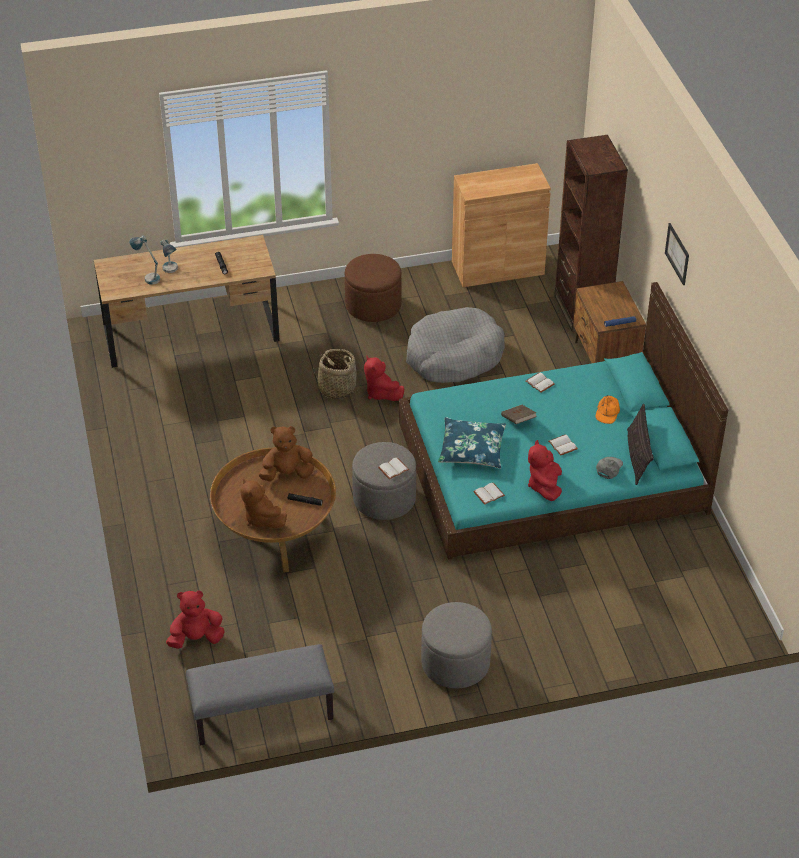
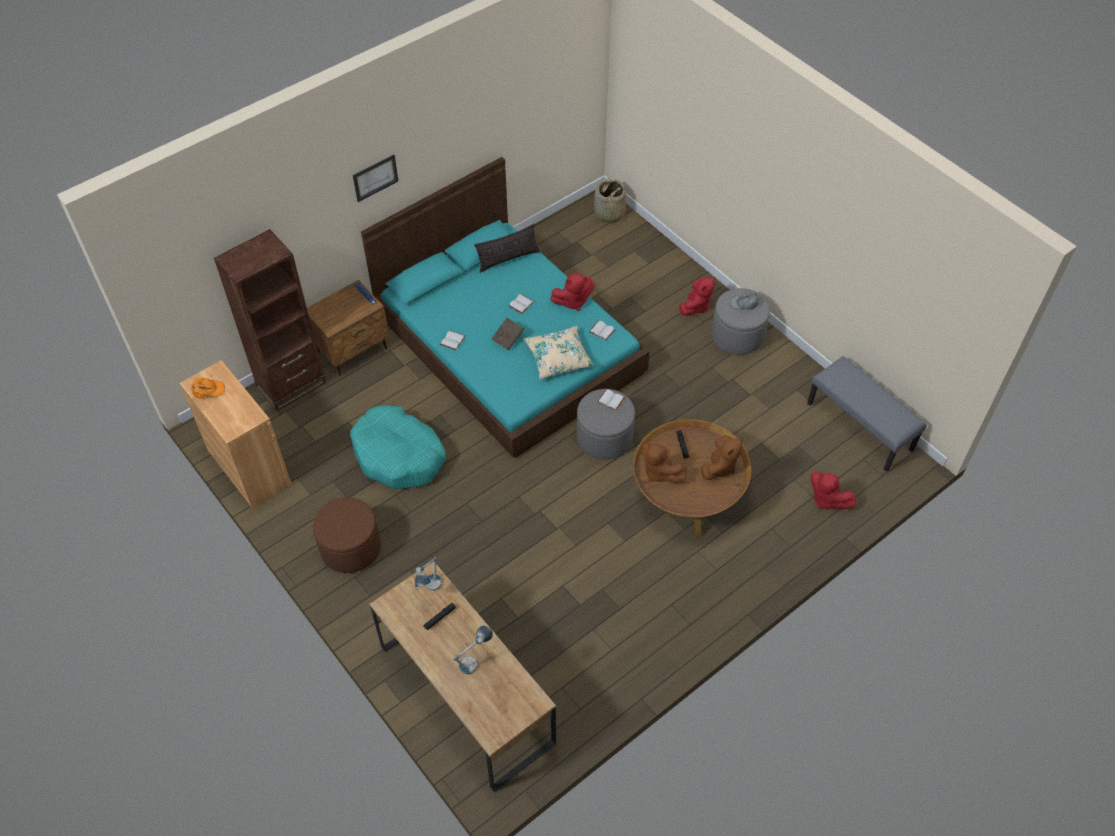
camera: 115 degrees left, 10 degrees up
table lamp [129,235,160,285] -> table lamp moved to [415,557,442,591]
basket [313,349,358,399] -> basket moved to [594,179,626,223]
red plush toy [364,356,404,401] -> red plush toy moved to [679,277,715,316]
grey dog bed [406,307,505,383] -> turquoise dog bed [350,405,446,489]
blue pillow [438,417,506,469] -> beige pillow [523,325,595,380]
orange cap [596,395,620,424] -> orange cap moved to [191,378,225,399]
grey cap [596,457,623,479] -> grey cap moved to [730,292,758,310]

